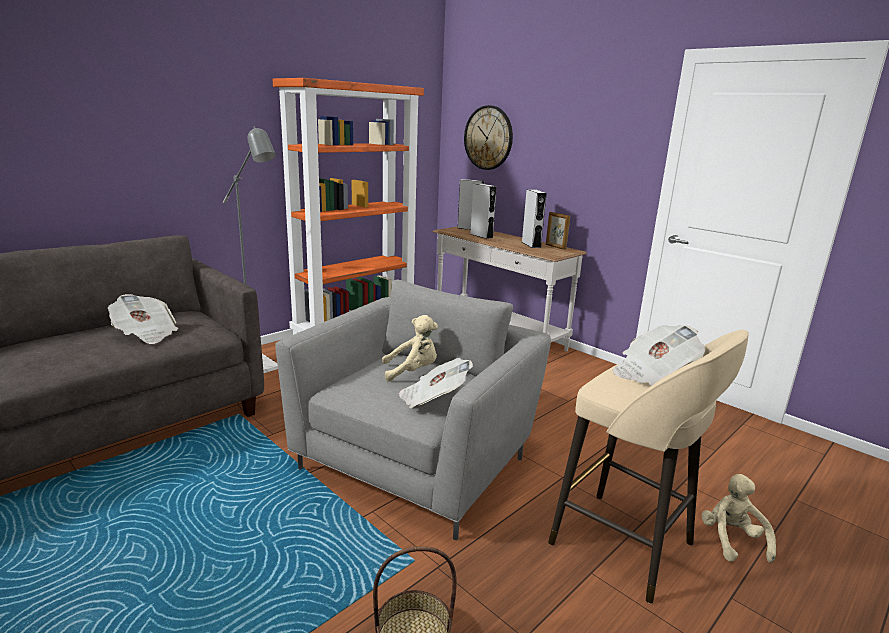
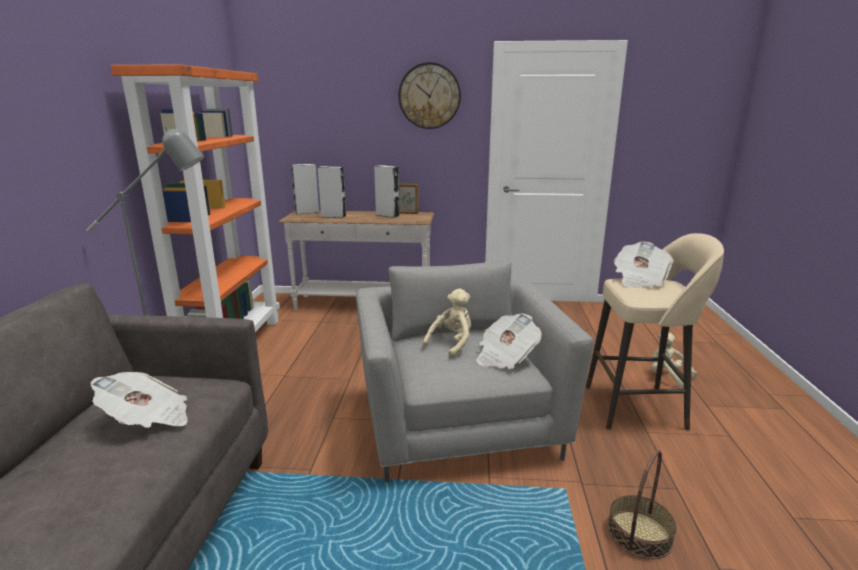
camera: 40 degrees left, 0 degrees up
wall clock [464,105,513,170] -> wall clock moved to [398,62,461,129]

